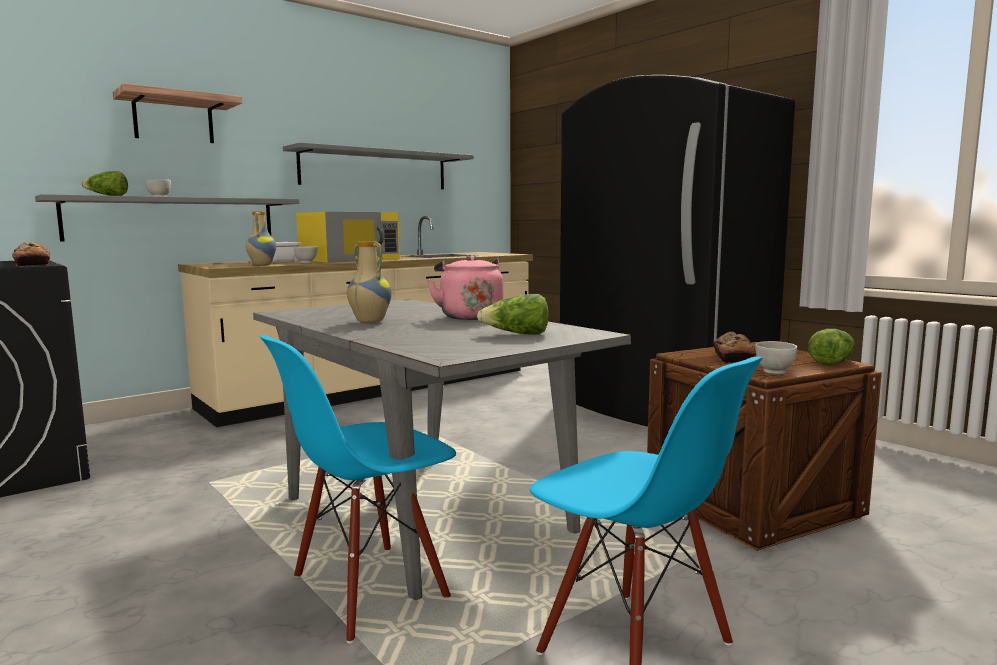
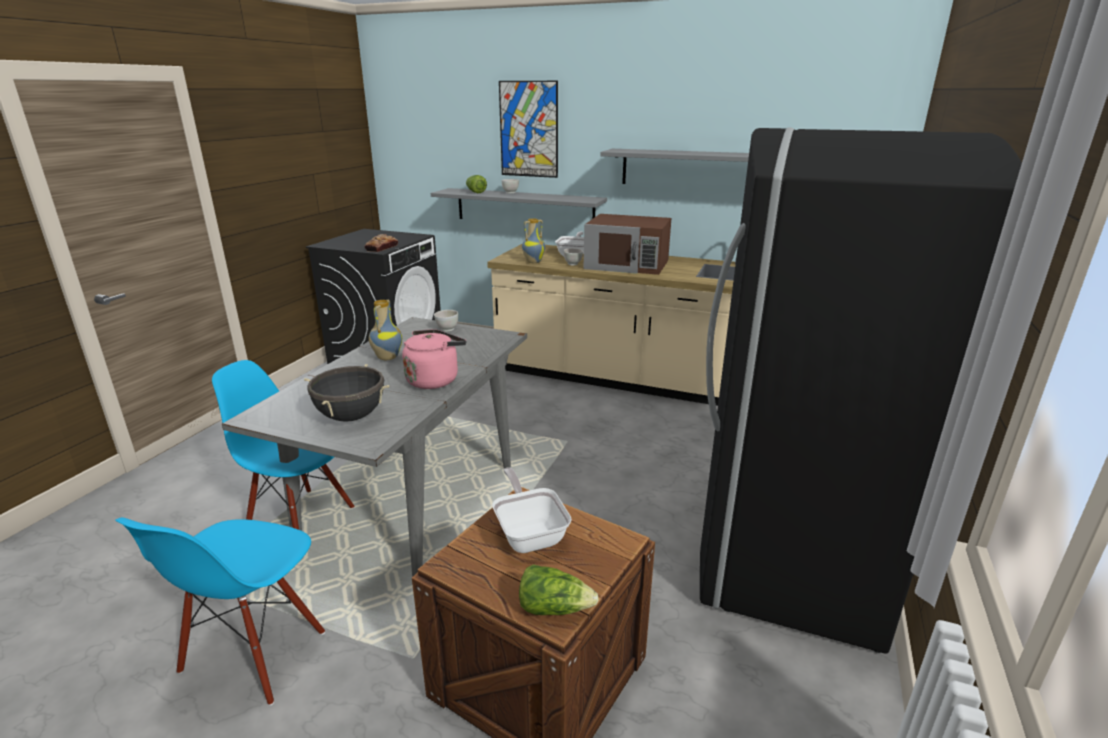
camera: 60 degrees right, 15 degrees up
shelf [113,83,242,143] -> picture [499,81,558,178]
yellow microwave [296,212,400,263] -> brown microwave [584,214,671,275]
lettuce [477,294,549,335] -> black cooking pot [304,364,390,422]
bread [713,331,756,363] -> frying pan [492,467,572,553]
white bowl [755,341,797,374] -> white bowl moved to [434,310,458,332]

